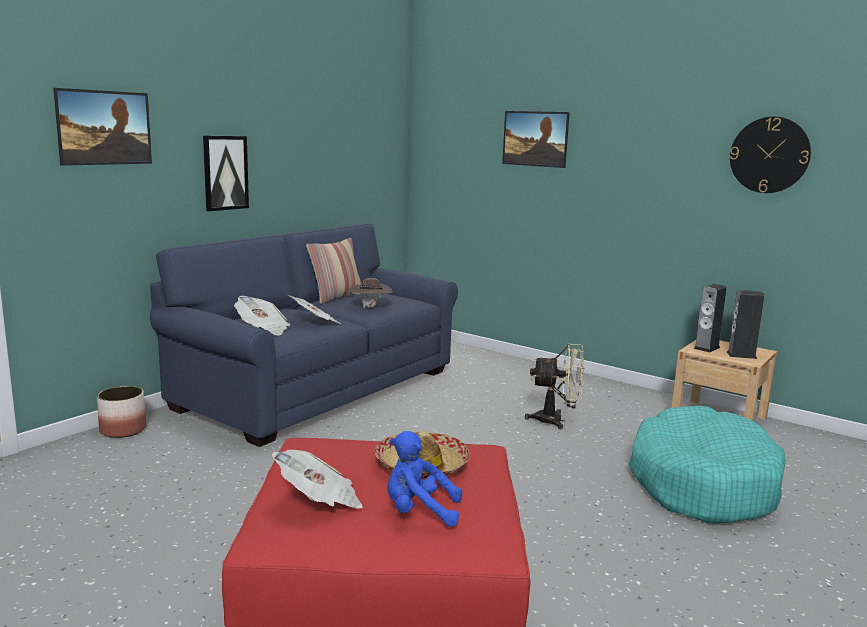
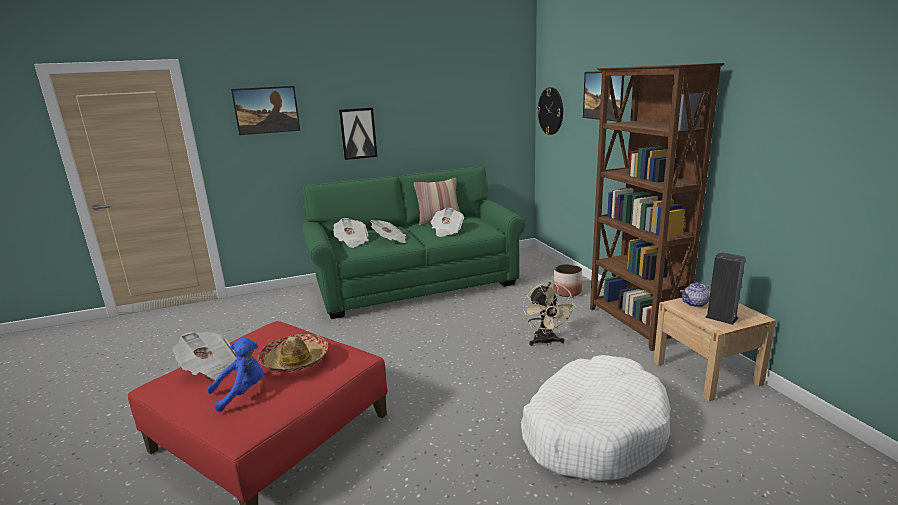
camera: 35 degrees right, 5 degrees up
planter [97,386,146,438] -> planter moved to [553,264,582,297]
blue sofa [150,223,458,447] -> green sofa [302,166,526,319]
brown hat [349,278,393,308] -> newspaper [431,208,464,237]
blue plush toy [387,431,462,527] -> blue plush toy turned 105 degrees clockwise [207,337,263,412]
beige fan [525,343,584,429] -> beige fan turned 45 degrees clockwise [523,282,577,346]
turquoise dog bed [628,406,785,524] -> white dog bed [521,355,671,481]
speaker [693,284,727,352] -> teapot [680,282,711,307]
wall clock [730,117,811,193] -> wall clock moved to [537,87,563,135]
none -> brown bookcase [590,63,725,351]

